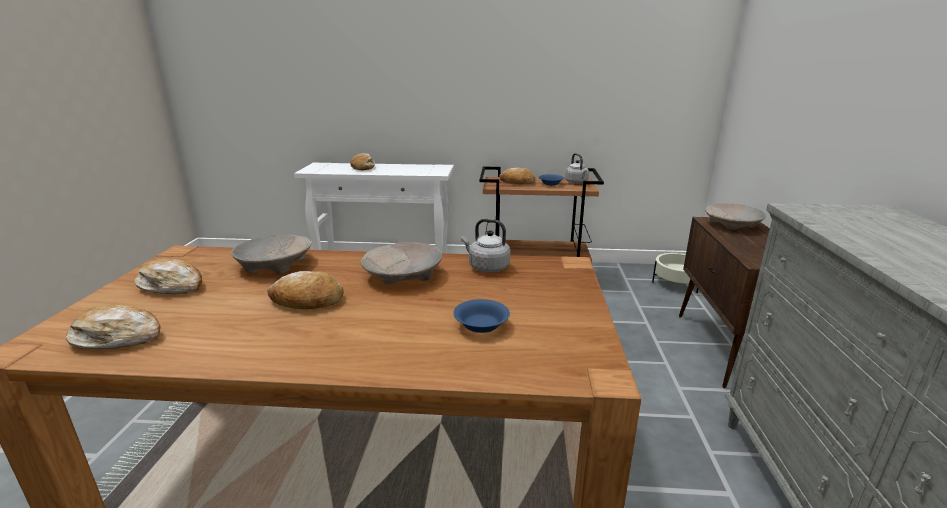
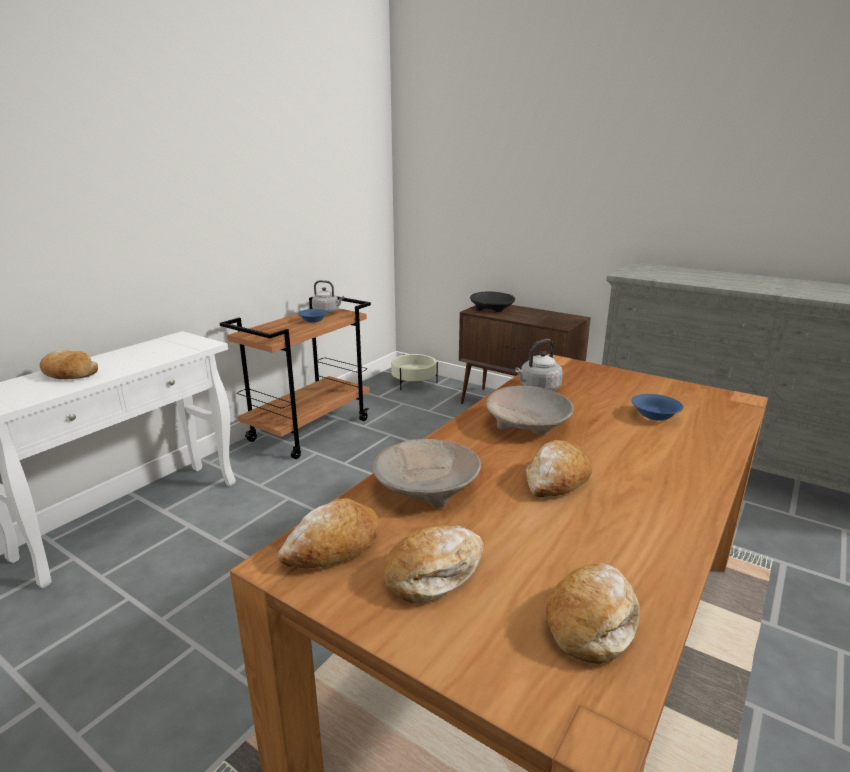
camera: 60 degrees left, 0 degrees up
bread [499,168,535,184] -> bread moved to [278,498,380,568]
beige bowl [705,203,766,230] -> black bowl [470,292,515,312]

